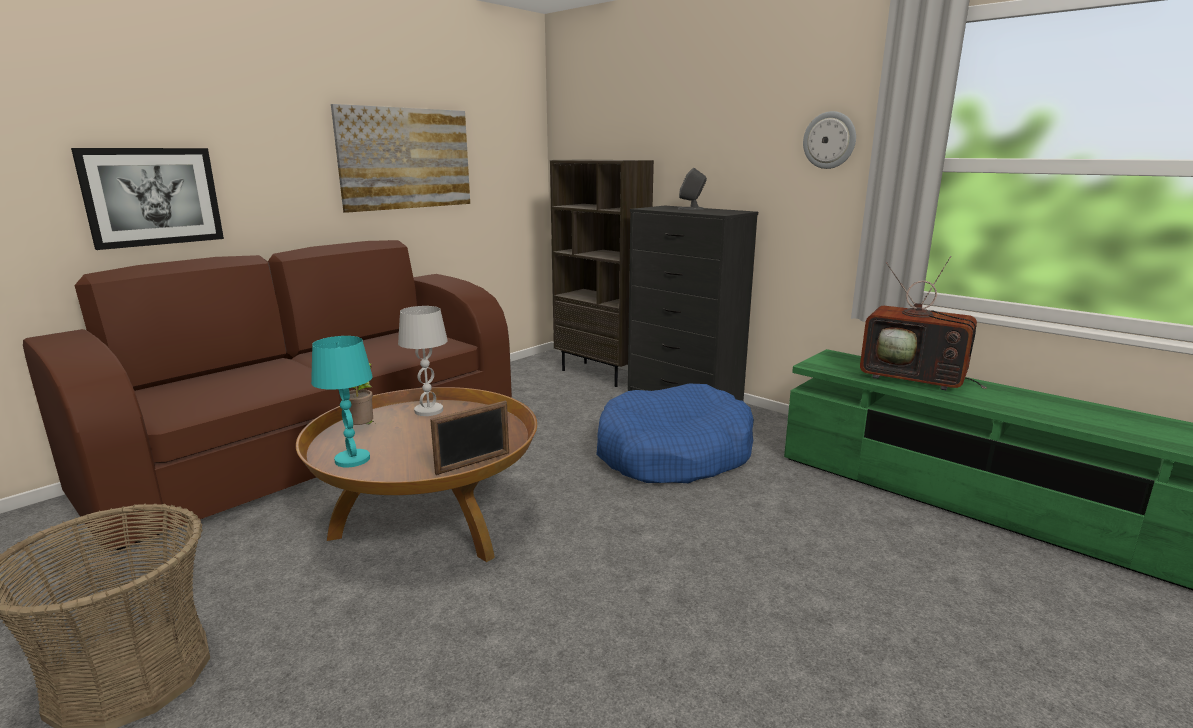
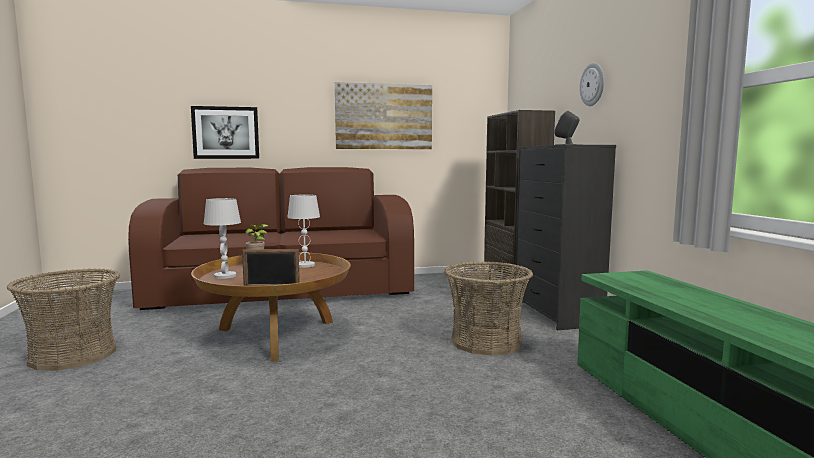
camera: 35 degrees right, 10 degrees down
turquoise table lamp [311,336,373,467] -> white table lamp [204,198,241,279]
blue dog bed [596,384,754,483] -> basket [444,261,533,356]
wall clock [803,111,856,169] -> wall clock moved to [580,63,604,106]
television [860,256,987,390] -> none

